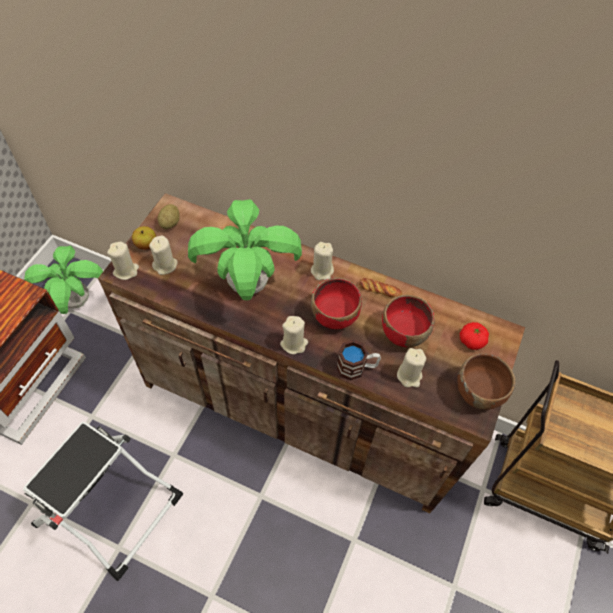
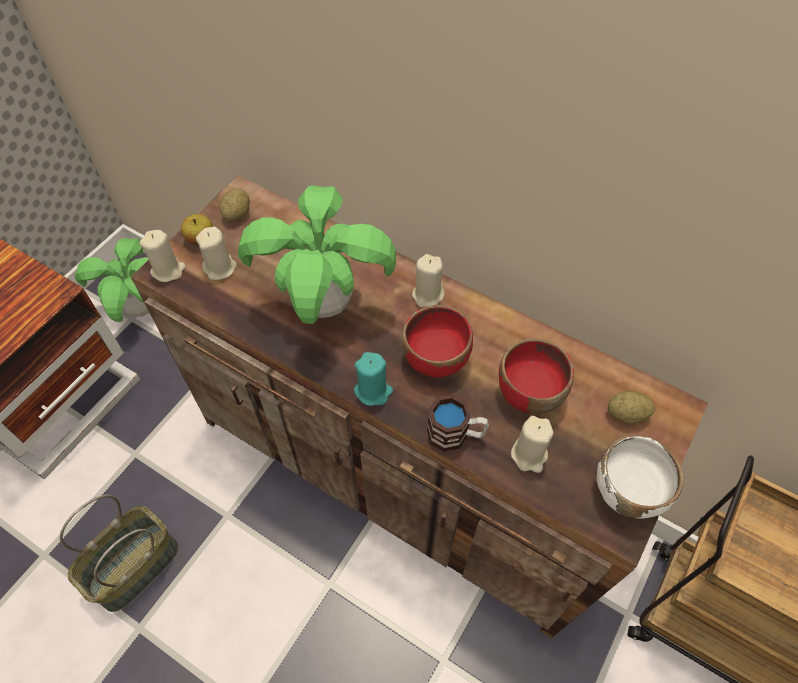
camera: 10 degrees right, 0 degrees up
step ladder [23,422,183,581] -> basket [60,495,178,612]
beige candle [280,316,308,354] -> turquoise candle [354,352,393,406]
bread [359,278,402,298] -> none
brown bowl [457,353,515,410] -> white bowl [597,435,684,519]
tomato [460,322,489,350] -> potato [608,391,655,424]

